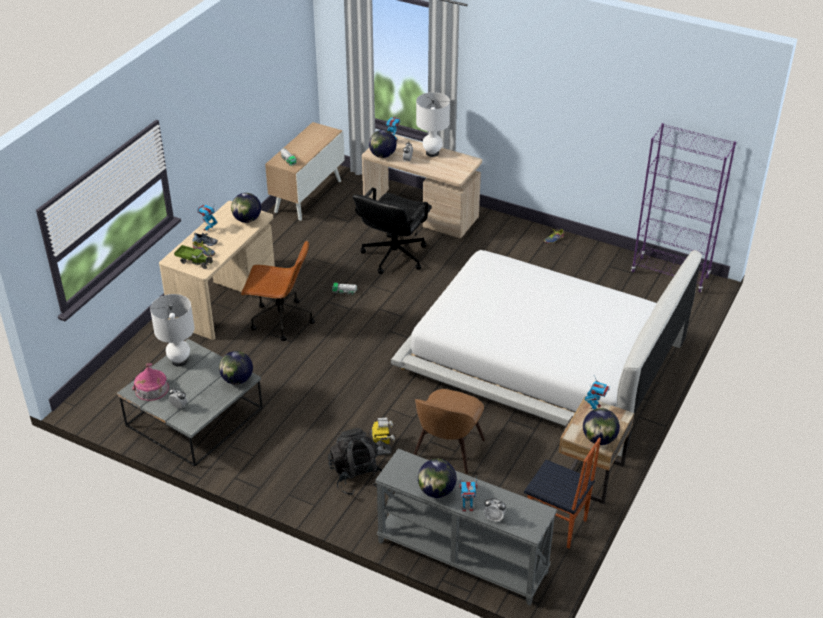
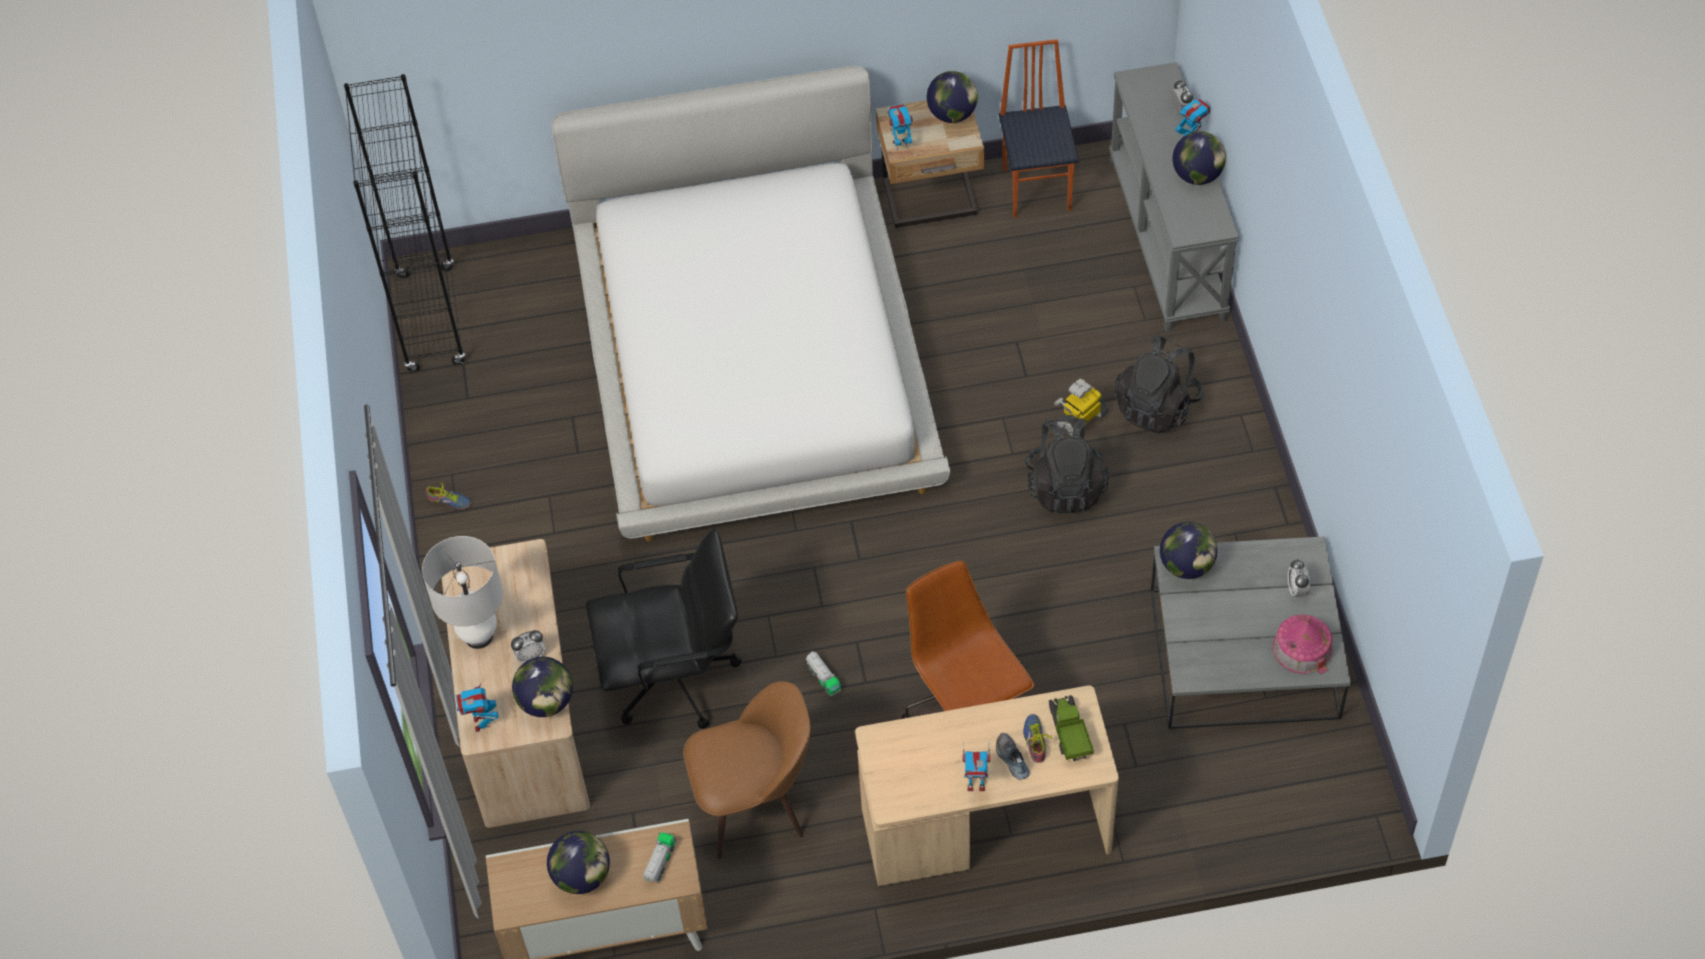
camera: 125 degrees left, 15 degrees up
white table lamp [150,294,195,367] -> none
globe [231,193,261,223] -> globe moved to [547,831,610,894]
brown chair [414,389,485,474] -> brown chair moved to [683,681,811,859]
purple bookcase [631,123,736,293] -> black bookcase [344,74,465,372]
none -> black backpack [1025,418,1109,513]

